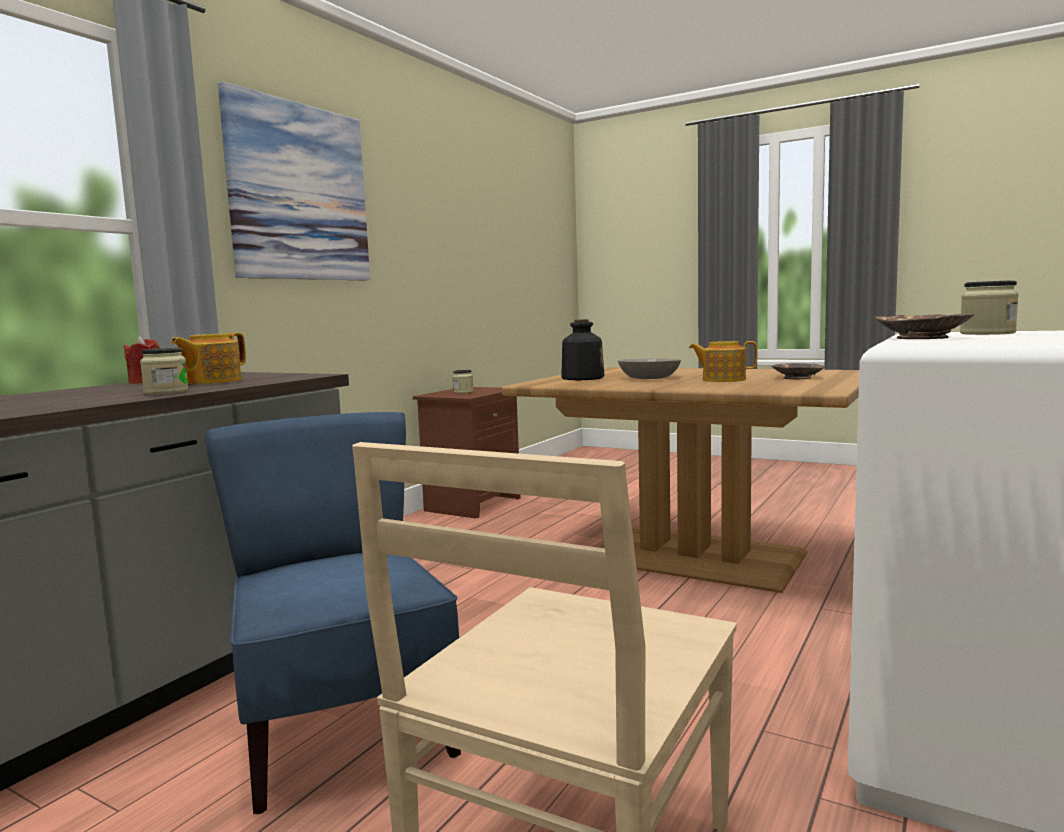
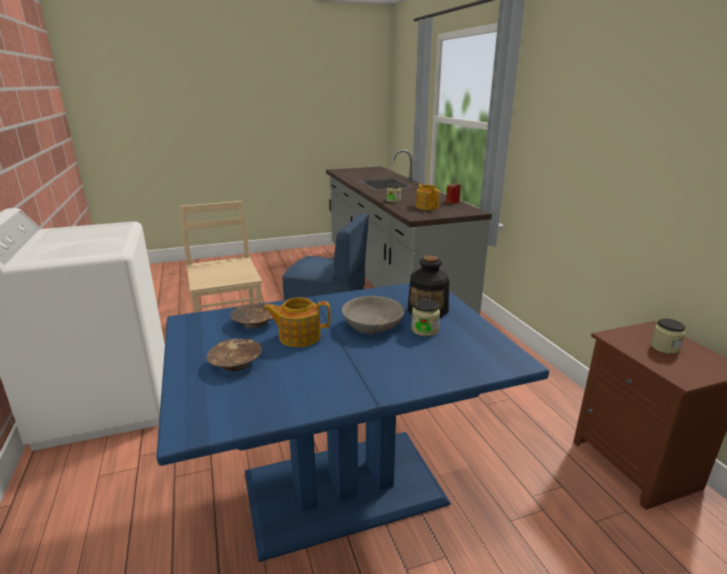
camera: 130 degrees right, 15 degrees up
picture [218,82,370,280] -> none
brown dining table [502,367,859,593] -> blue dining table [156,283,549,562]
teapot [689,341,758,382] -> teapot turned 150 degrees counterclockwise [263,297,330,347]
brown bowl [875,314,974,339] -> brown bowl moved to [230,304,273,329]
jar [960,280,1019,335] -> jar moved to [411,299,440,336]

